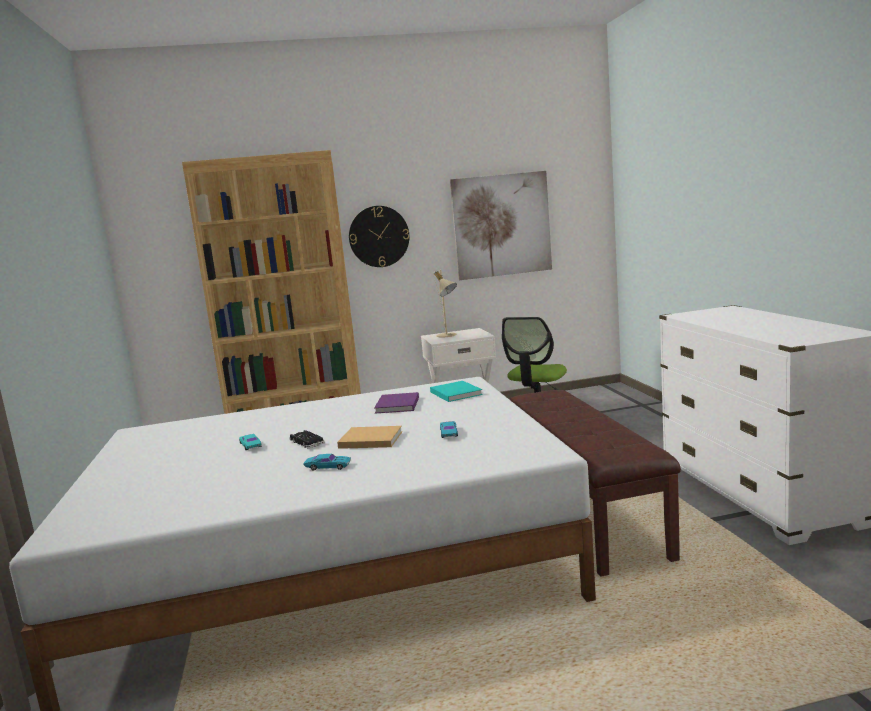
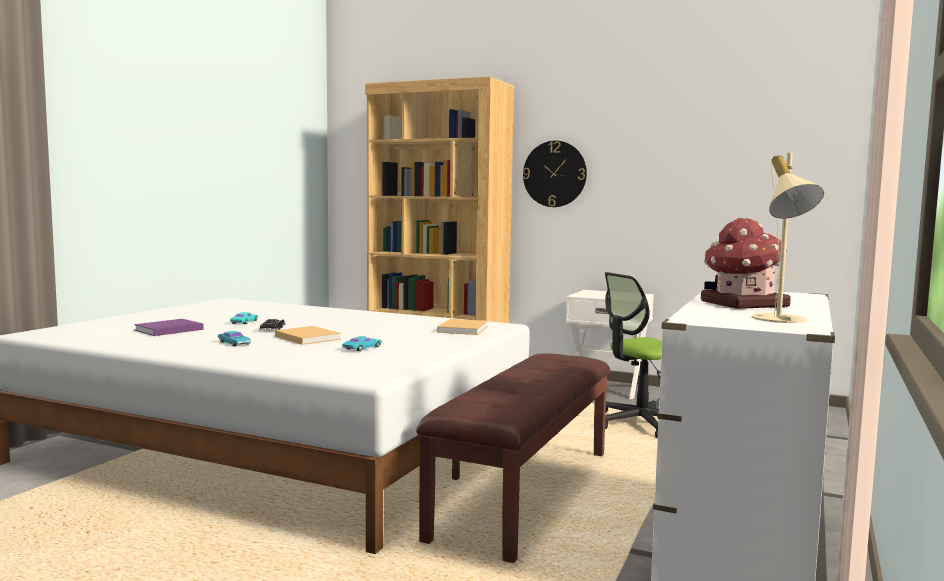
camera: 35 degrees right, 5 degrees down
purple book [374,392,419,414] -> purple book moved to [134,319,204,336]
turquoise book [430,381,483,402] -> beige book [437,319,488,335]
beige table lamp [433,270,457,337] -> beige table lamp moved to [752,153,824,323]
picture [450,171,552,280] -> none
none -> toy house [701,217,791,309]

